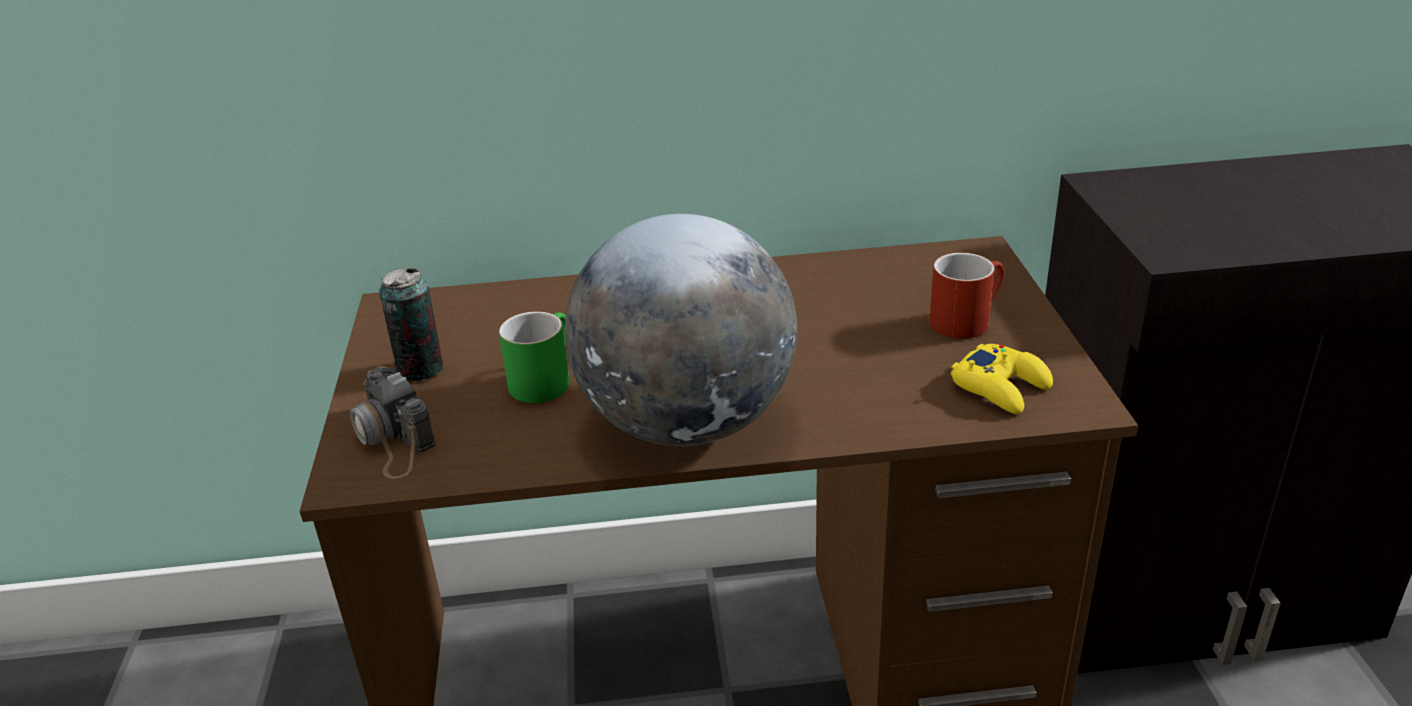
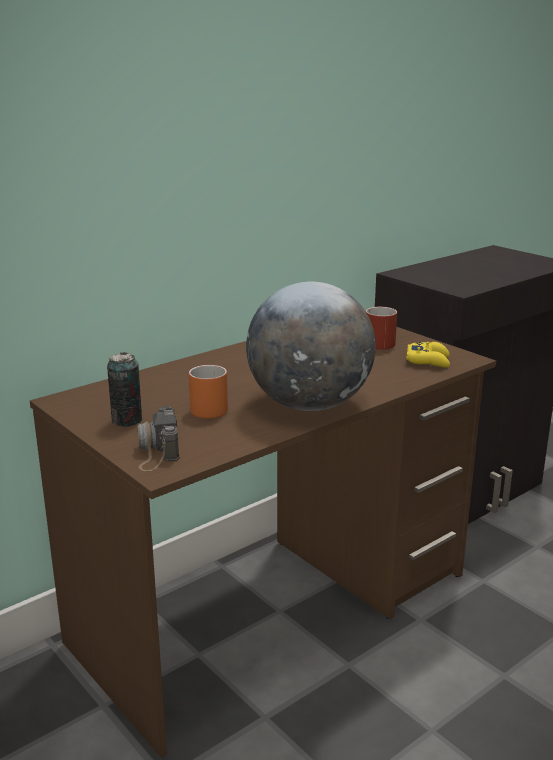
camera: 35 degrees left, 10 degrees down
camera [350,366,435,479] -> camera turned 60 degrees clockwise [138,406,180,471]
green mug [499,311,570,403] -> orange mug [189,365,228,419]

